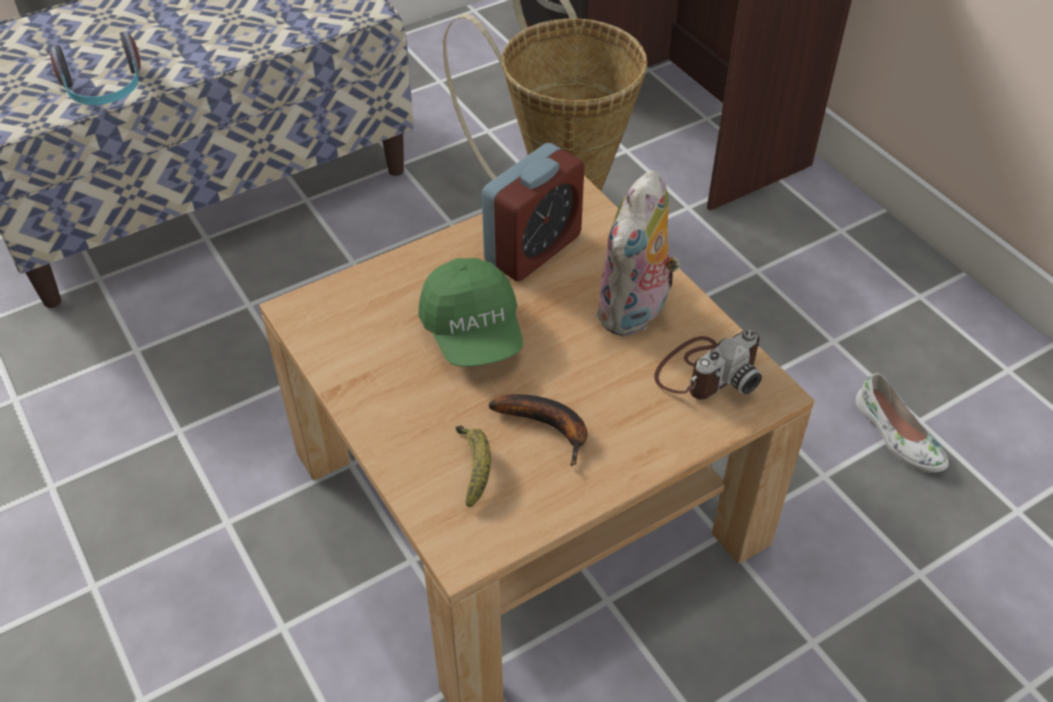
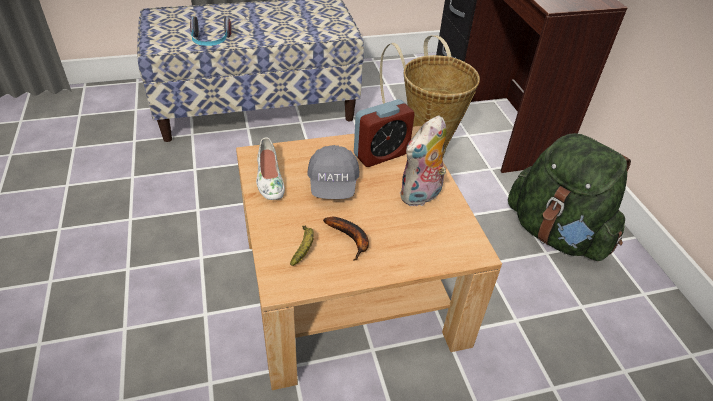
camera: 15 degrees right, 5 degrees down
green cap [418,258,523,367] -> grey cap [308,145,359,199]
camera [654,330,762,400] -> none
white shoe [856,373,949,473] -> white shoe moved to [256,137,285,200]
none -> green backpack [508,133,631,261]

